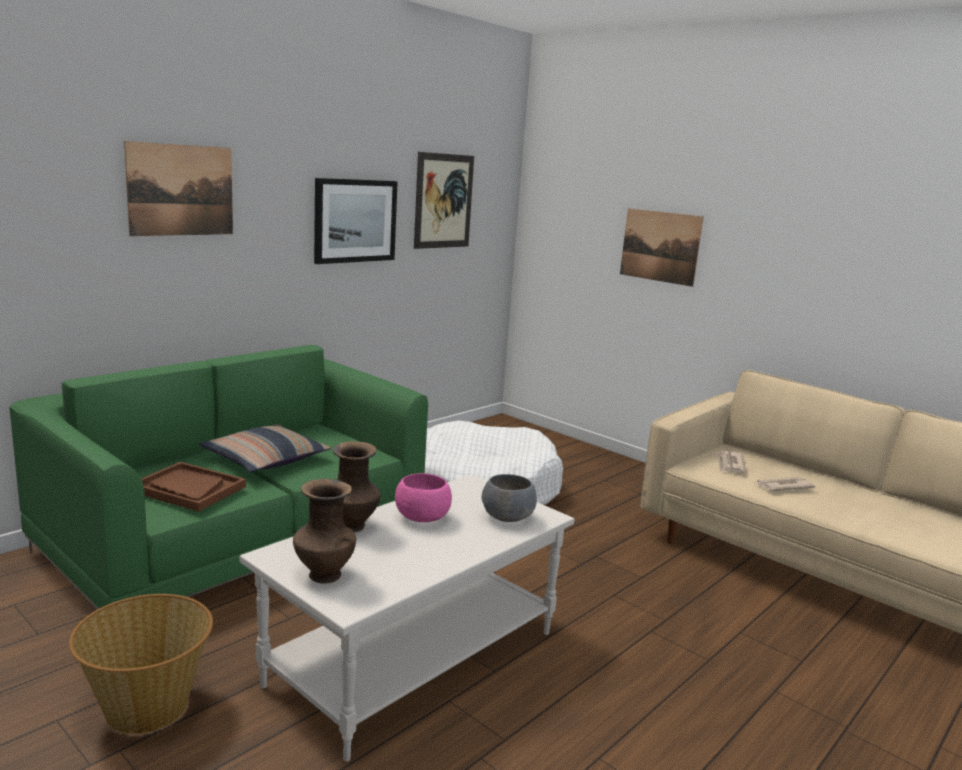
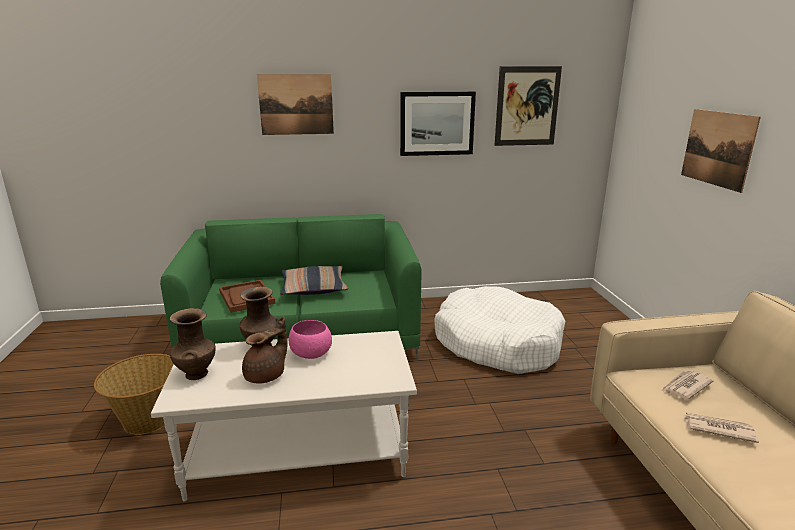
camera: 40 degrees right, 5 degrees up
grey bowl [482,474,537,522] -> none
none -> brown teapot [242,316,288,383]

